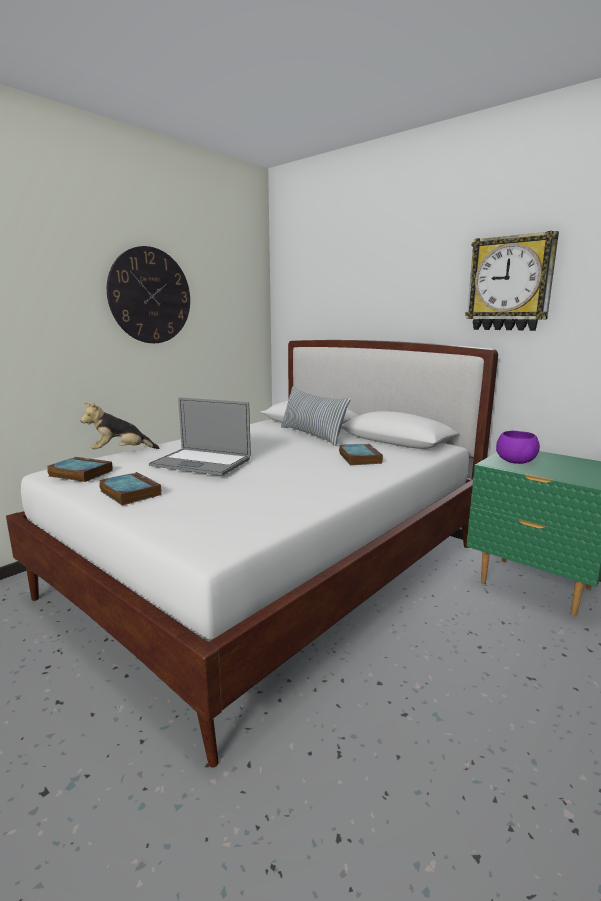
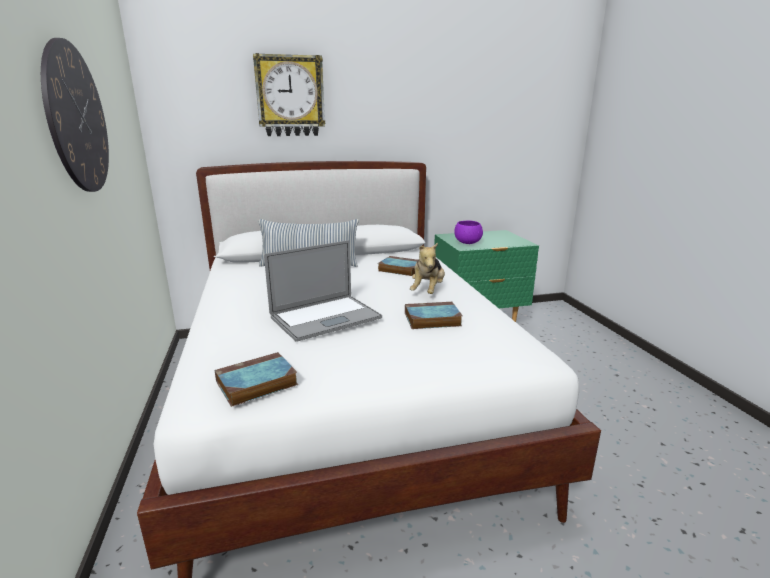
camera: 55 degrees left, 5 degrees up
plush toy [80,402,159,449] -> plush toy moved to [410,242,445,294]
book [99,472,161,506] -> book moved to [405,302,463,329]
wall clock [465,231,559,331] -> wall clock moved to [253,53,325,136]

